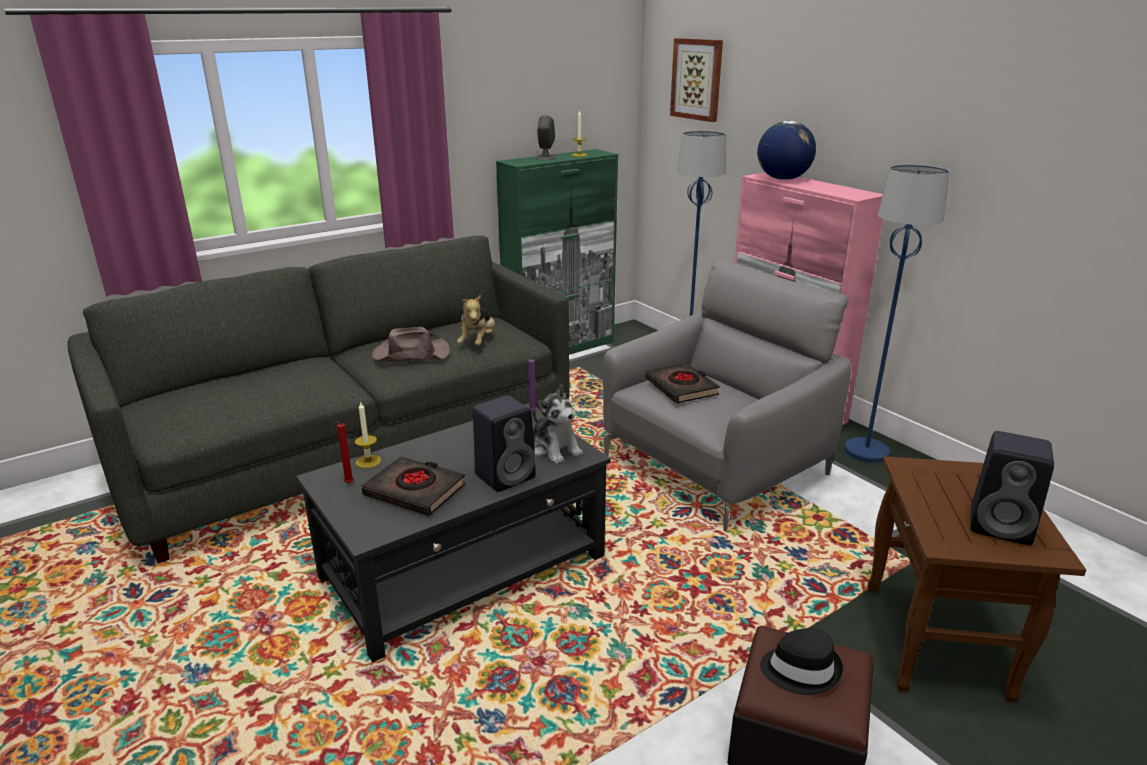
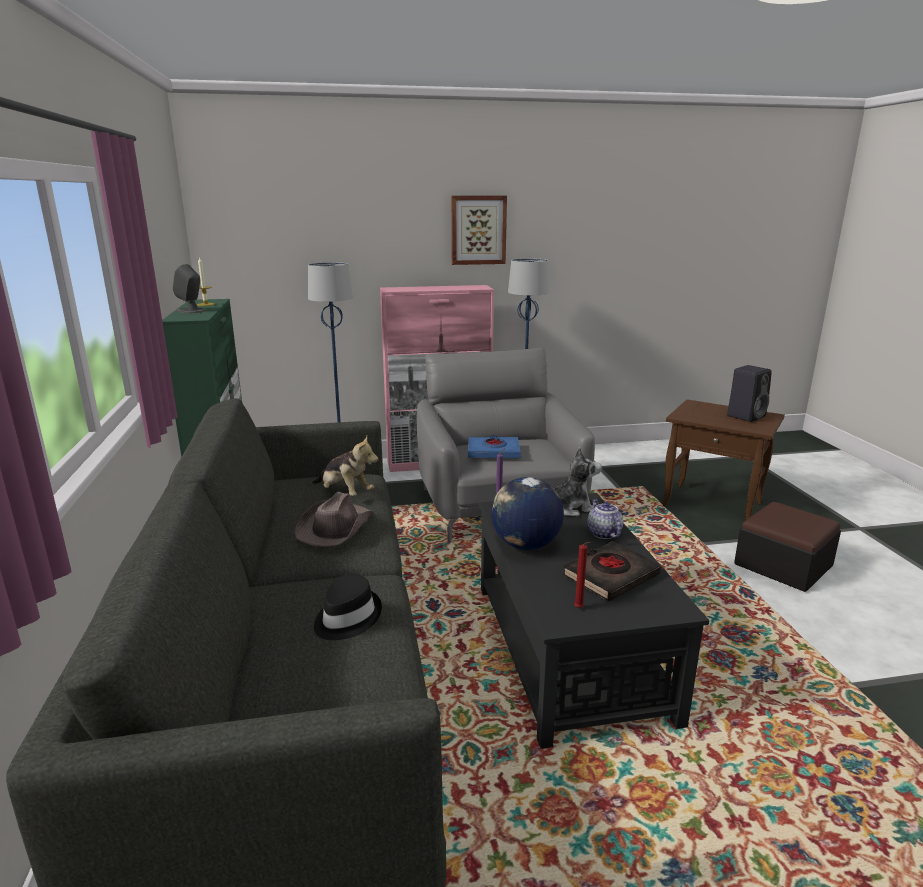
camera: 65 degrees left, 5 degrees down
candle [355,402,381,468] -> none
black speaker [473,395,536,492] -> teapot [587,499,624,539]
black book [646,363,720,404] -> blue book [468,435,521,458]
picture [670,38,723,122] -> picture moved to [451,196,507,265]
globe [757,121,816,180] -> globe moved to [491,477,564,550]
black hat [760,628,843,695] -> black hat moved to [314,574,382,640]

